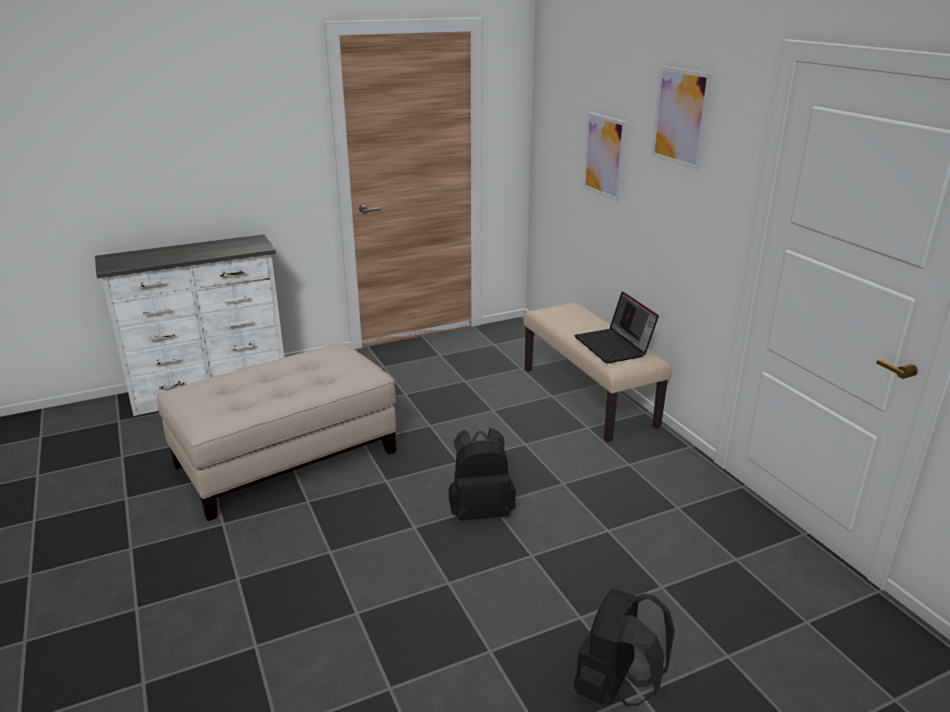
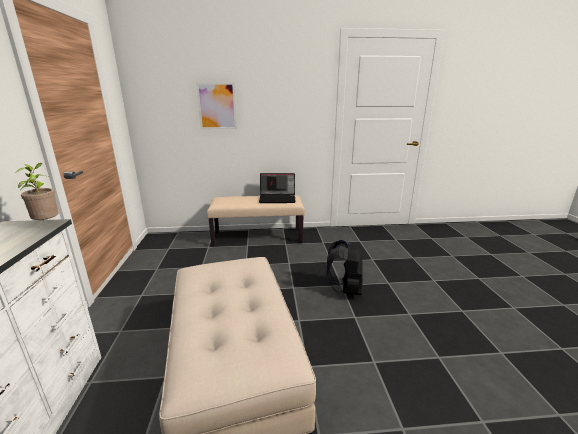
camera: 70 degrees left, 5 degrees down
black backpack [574,589,675,706] -> none
picture [651,66,712,170] -> none
none -> potted plant [15,163,59,220]

